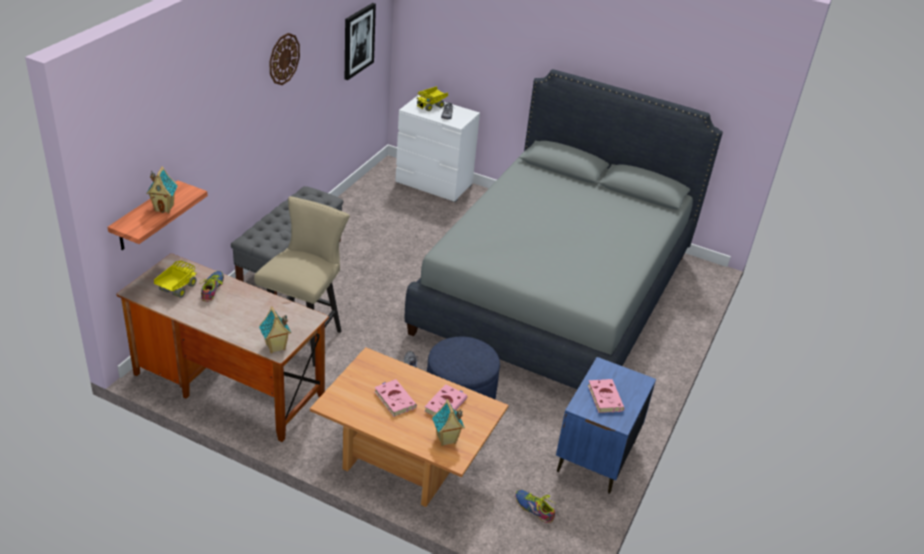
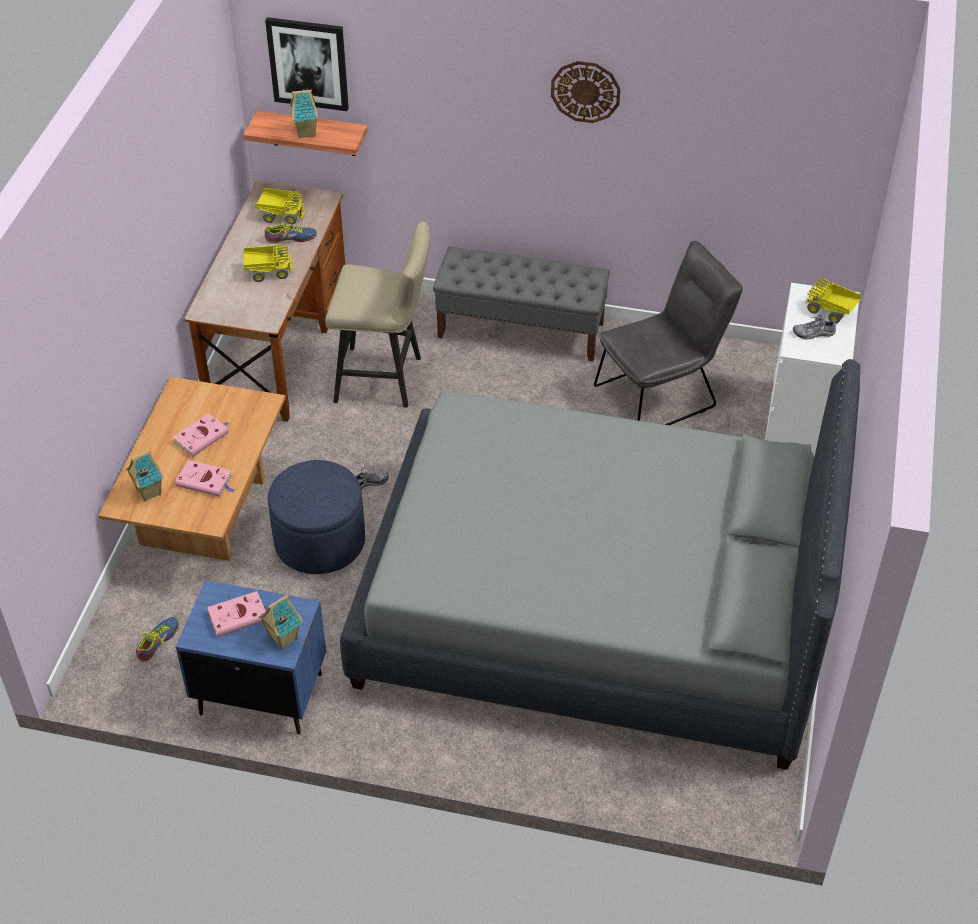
camera: 80 degrees right, 10 degrees up
toy house [259,306,291,354] -> toy house moved to [259,594,303,649]
picture [345,3,376,80] -> picture moved to [265,17,349,111]
none -> toy truck [244,244,293,282]
none -> grey chair [594,241,743,425]

